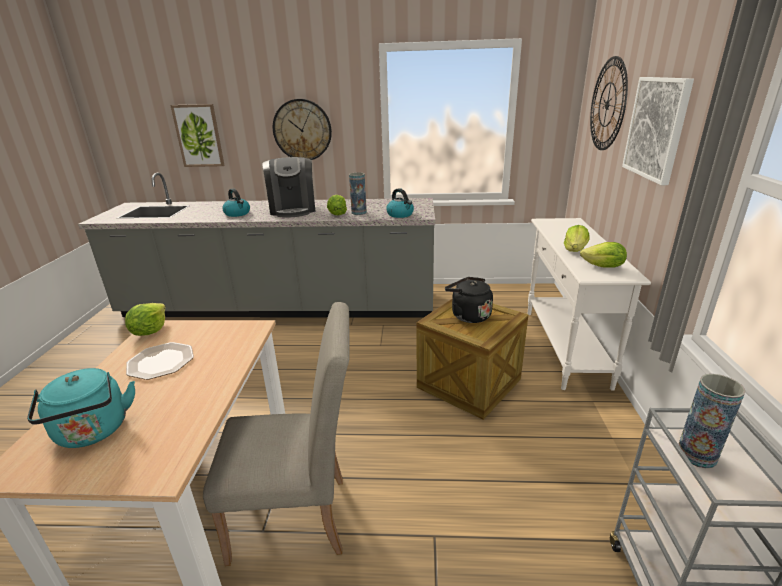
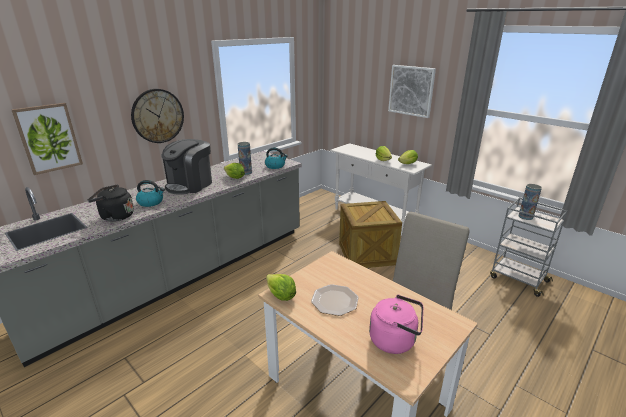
camera: 50 degrees left, 0 degrees up
turquoise kettle [27,368,135,448] -> pink kettle [369,295,423,354]
coffee machine [262,157,316,218] -> coffee machine turned 90 degrees clockwise [162,139,212,195]
black kettle [445,277,493,323] -> black kettle moved to [88,185,134,222]
wall clock [590,56,628,150] -> none

